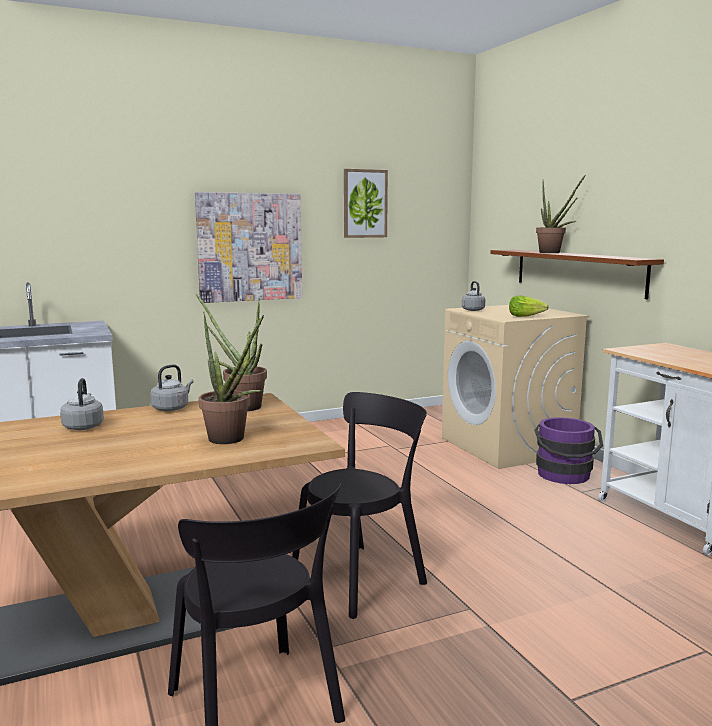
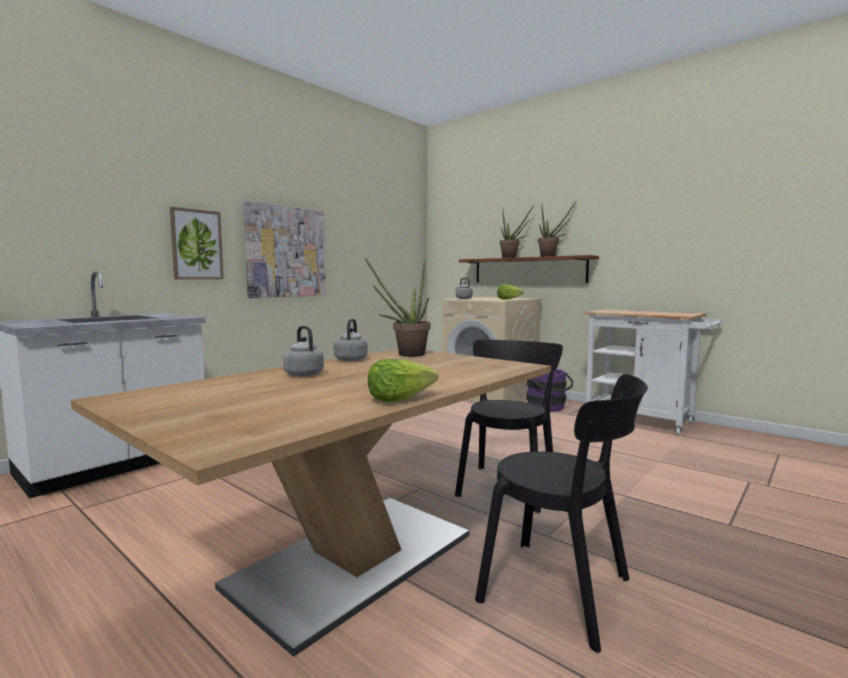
camera: 25 degrees left, 5 degrees down
potted plant [199,312,264,444] -> potted plant moved to [538,201,576,257]
picture [344,169,388,238] -> picture moved to [170,207,224,279]
none -> lettuce [368,359,439,402]

